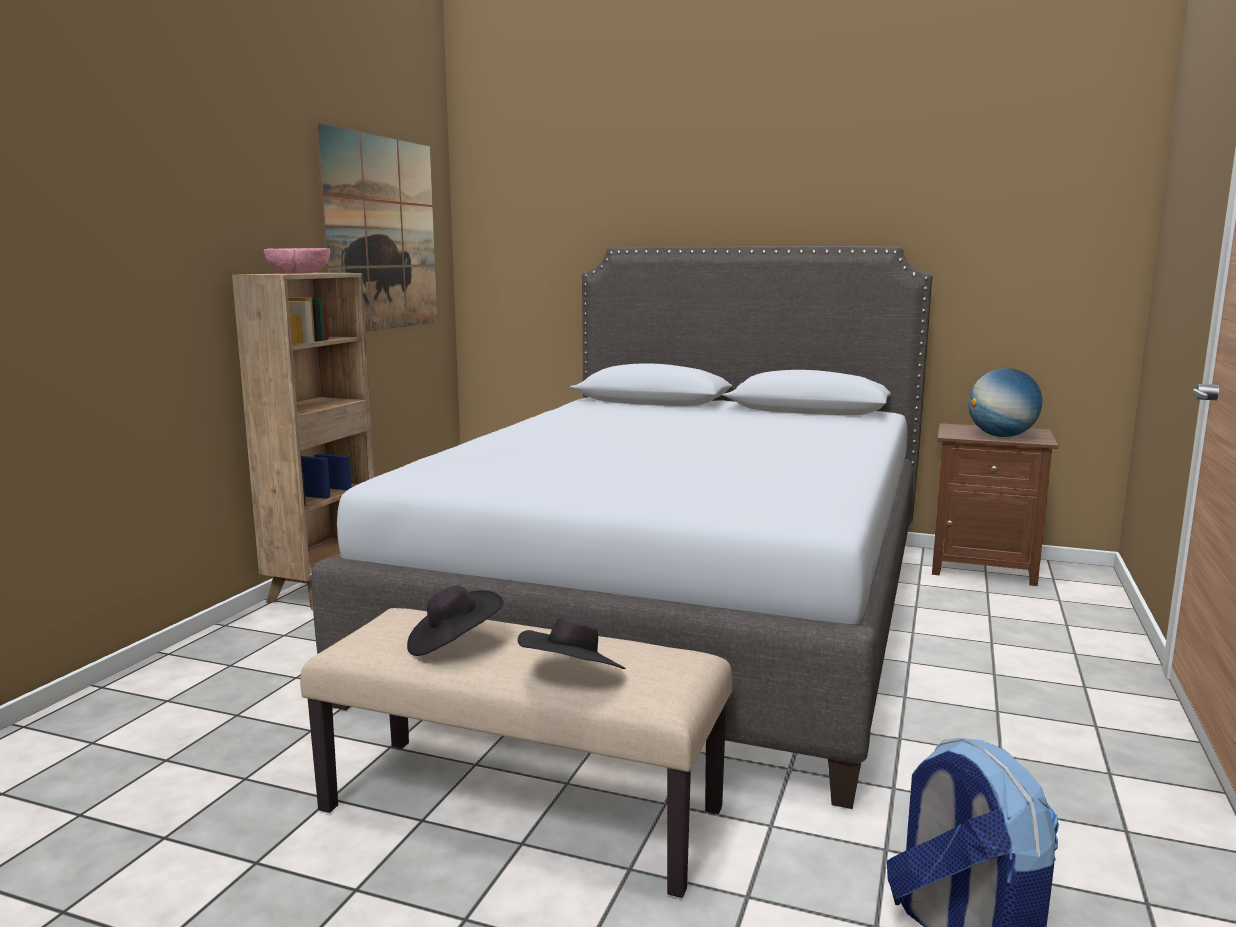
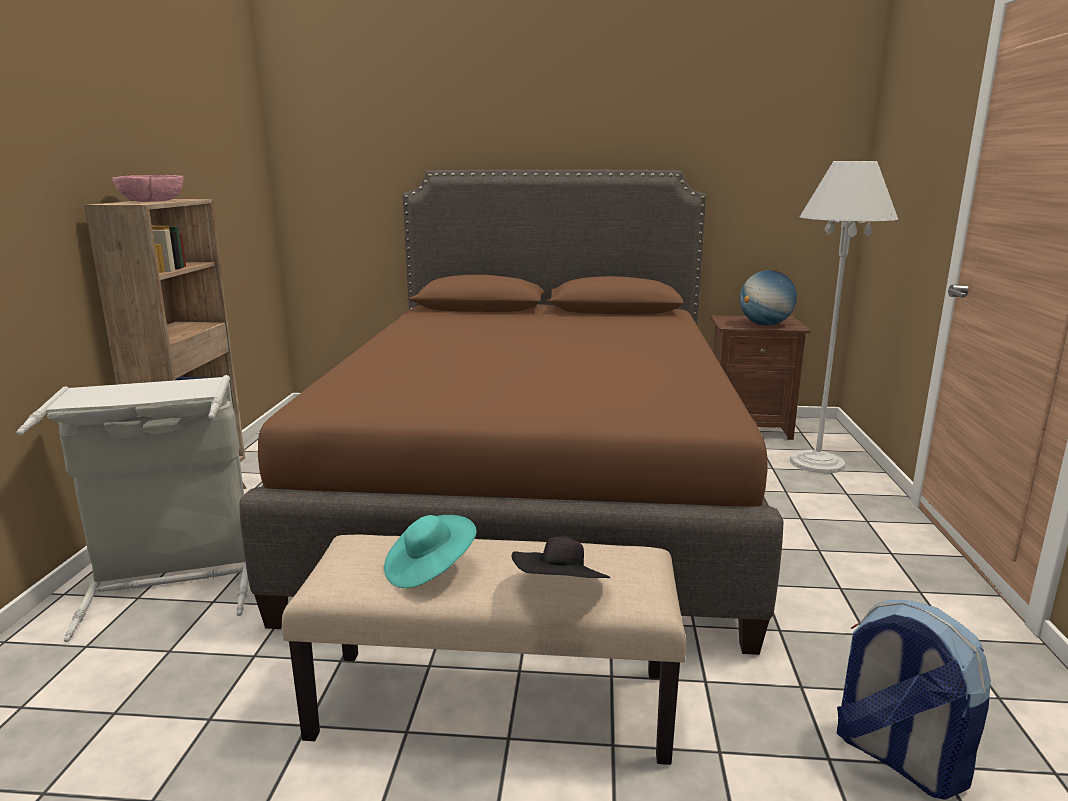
camera: 15 degrees left, 5 degrees up
grey bed [312,246,932,809] -> brown bed [239,170,783,655]
picture [316,123,437,331] -> none
black hat [407,586,503,656] -> turquoise hat [384,515,477,588]
none -> grey laundry basket [16,375,248,642]
none -> white floor lamp [790,161,898,474]

